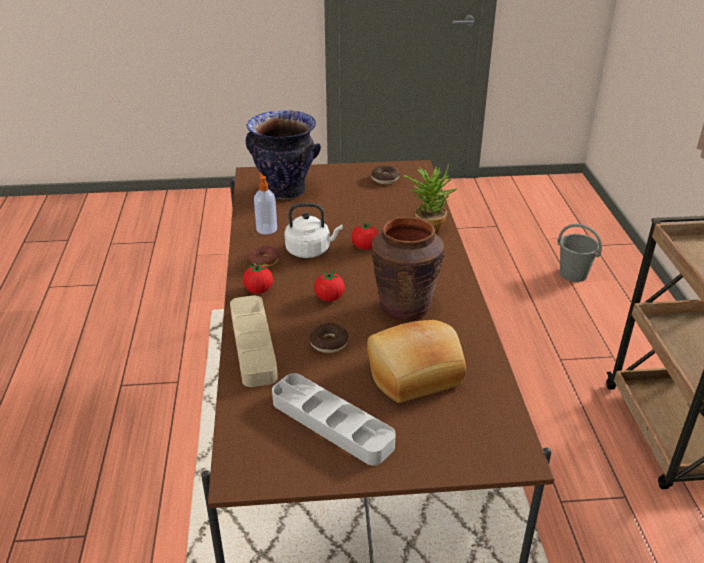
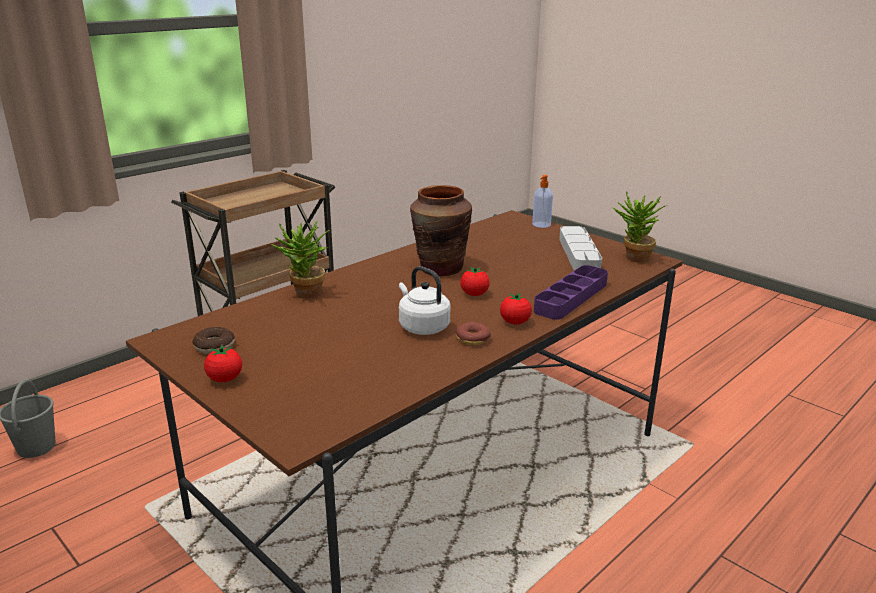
camera: 130 degrees left, 10 degrees down
beige tray [230,296,278,387] -> purple tray [534,265,608,320]
vase [246,111,321,199] -> none
soap dispenser [254,172,277,235] -> soap dispenser moved to [532,175,553,228]
donut [309,323,349,353] -> none
tomato [351,221,379,250] -> tomato moved to [204,345,242,382]
bread [367,320,466,403] -> none
none -> potted plant [613,192,667,263]

